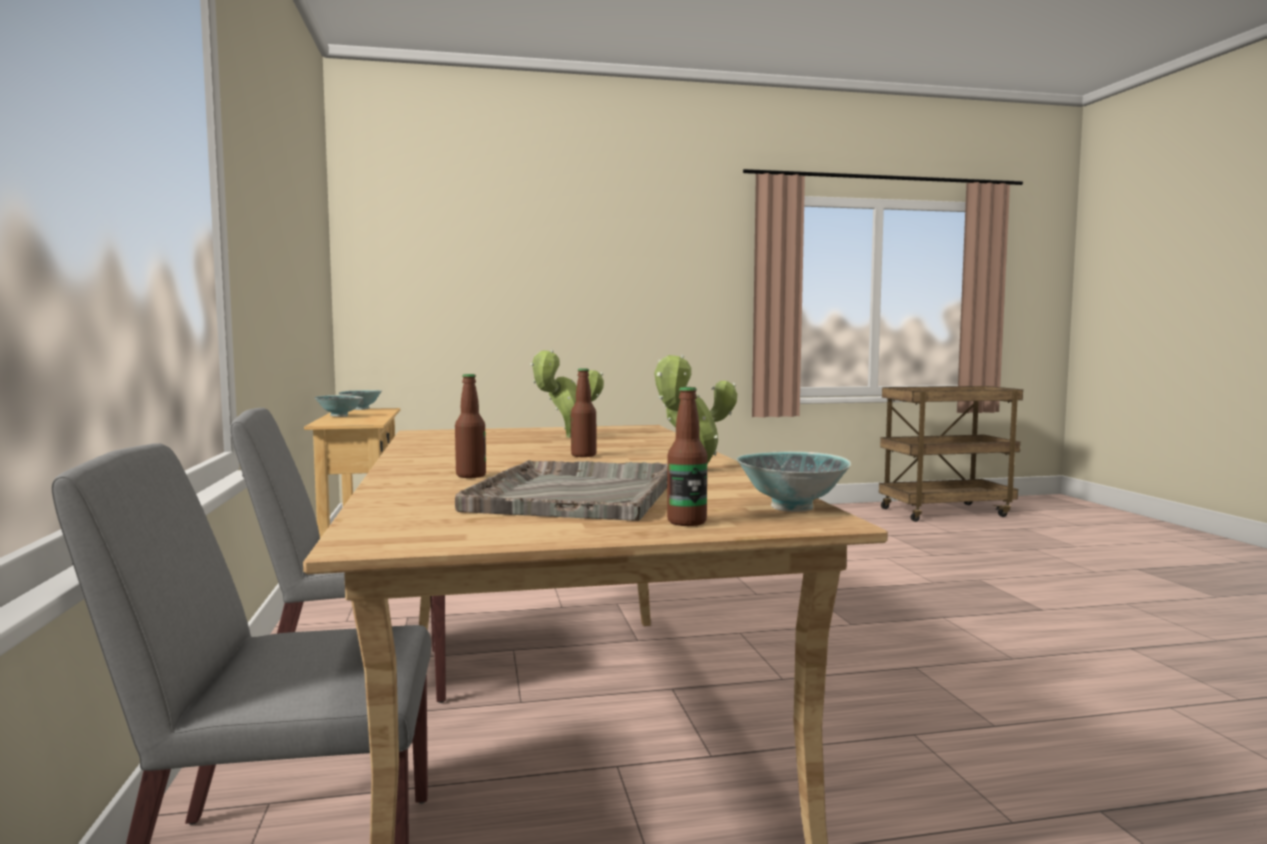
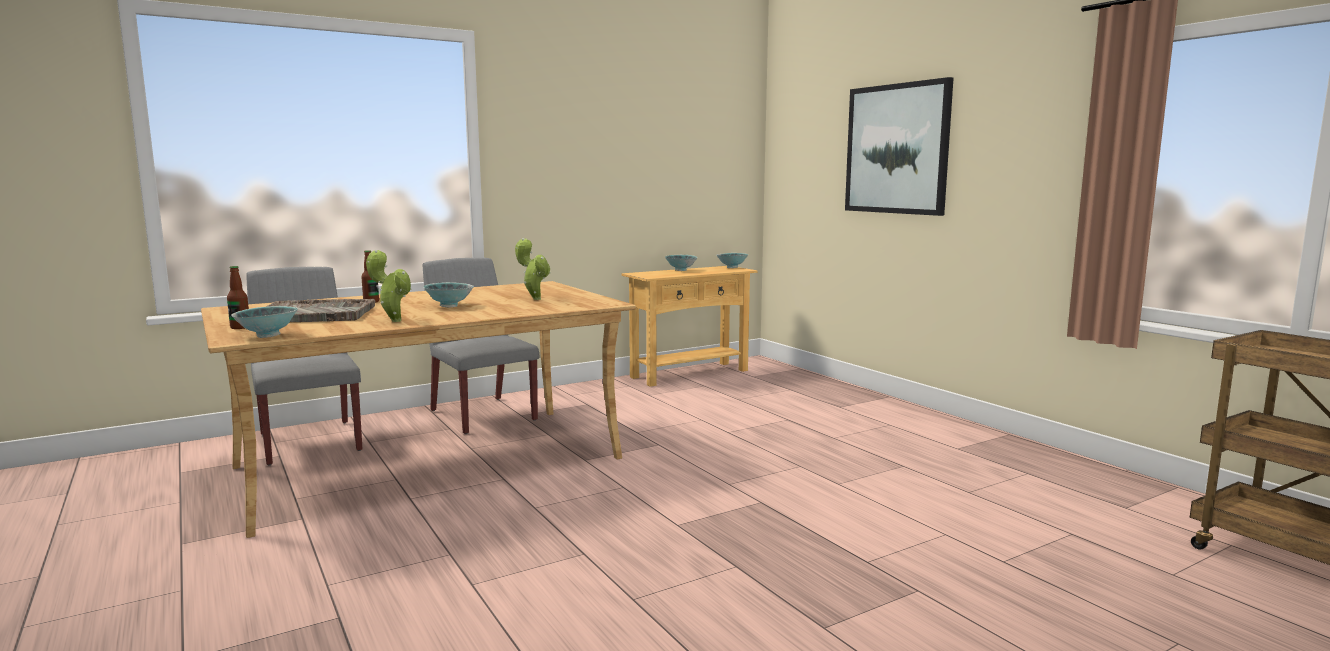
camera: 70 degrees right, 5 degrees up
bottle [571,369,597,457] -> bowl [423,282,474,307]
none -> picture [845,77,954,216]

